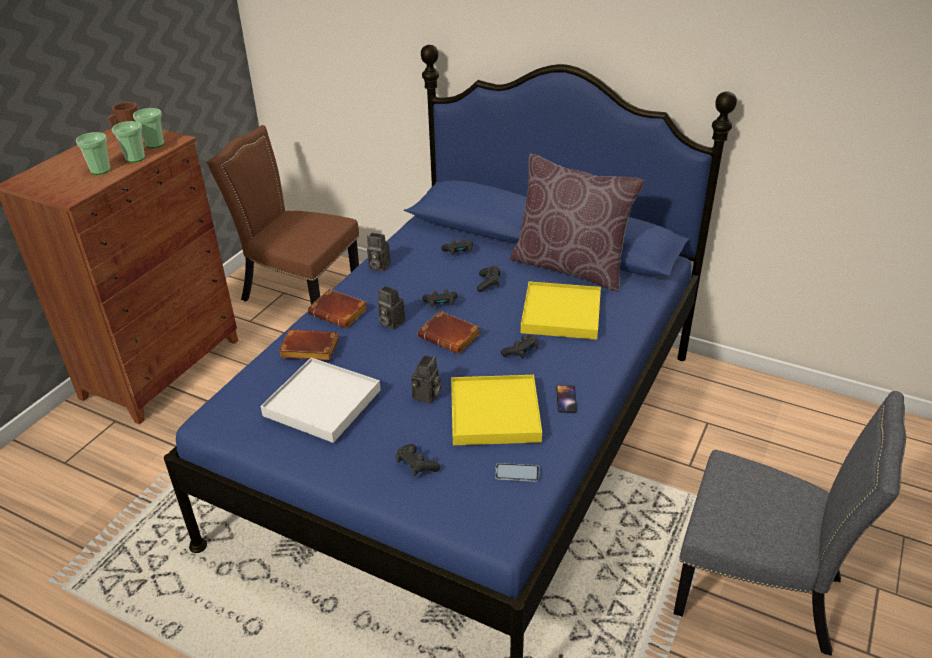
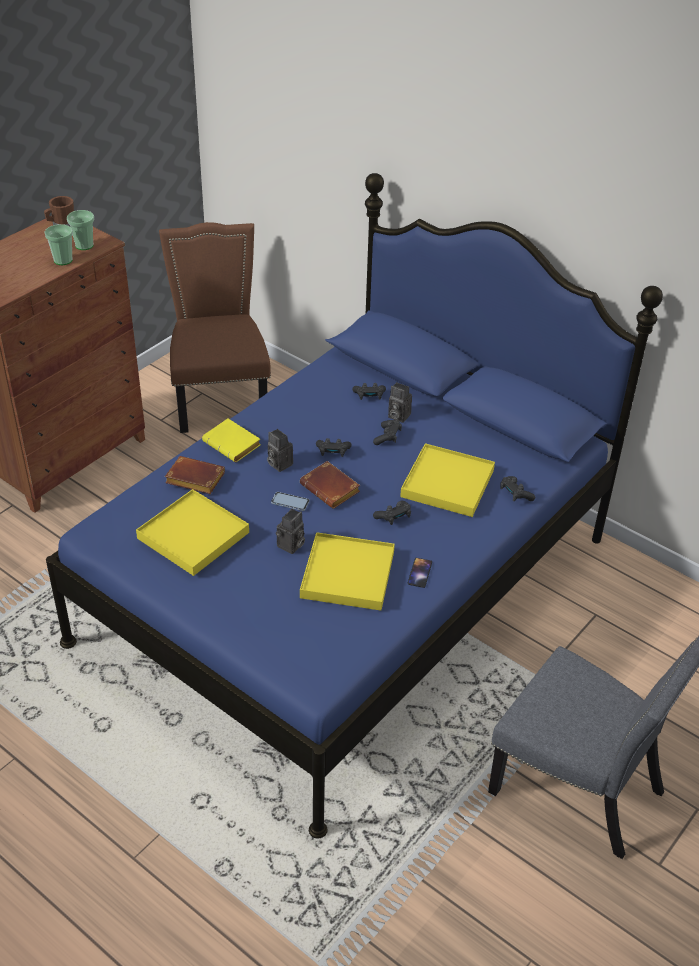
camera: 10 degrees right, 5 degrees up
cup [76,132,111,175] -> none
brown chair [207,125,360,305] -> brown chair turned 45 degrees clockwise [159,222,271,433]
white tray [261,358,381,443] -> yellow tray [136,489,249,576]
brown book [307,289,368,328] -> yellow book [202,419,261,462]
camera [367,233,391,272] -> camera moved to [388,382,412,423]
black game controller [396,444,440,476] -> black game controller moved to [500,476,535,501]
phone [495,463,539,482] -> phone moved to [271,492,310,511]
brown pillow [510,154,644,292] -> none

